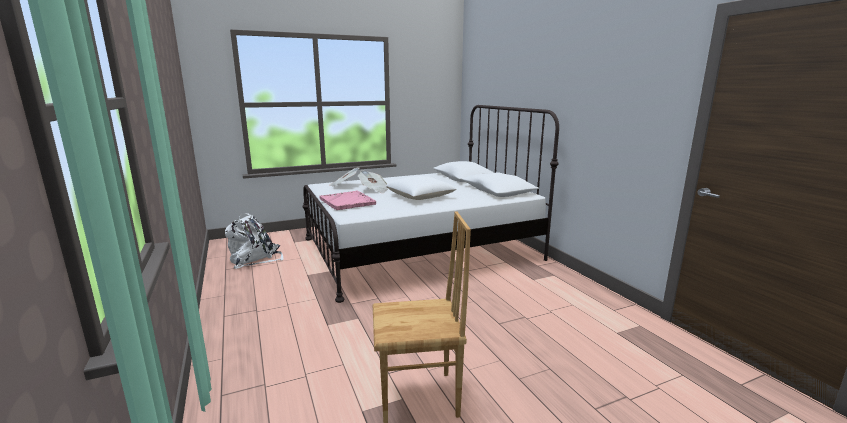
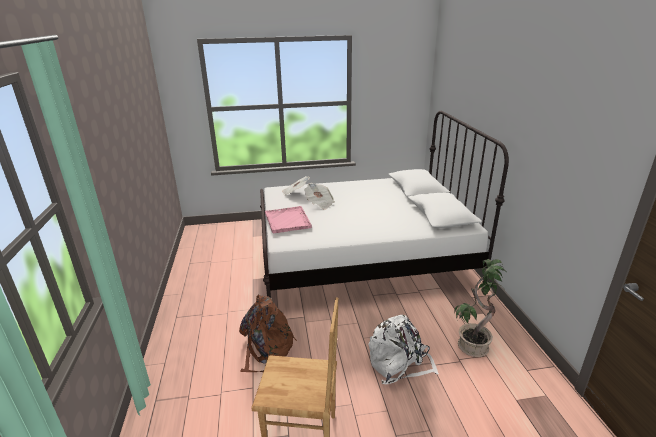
camera: 15 degrees right, 10 degrees up
white backpack [225,213,283,269] -> white backpack moved to [369,315,439,385]
white pillow [386,176,456,200] -> none
none -> brown backpack [239,295,297,372]
none -> potted plant [454,259,506,357]

